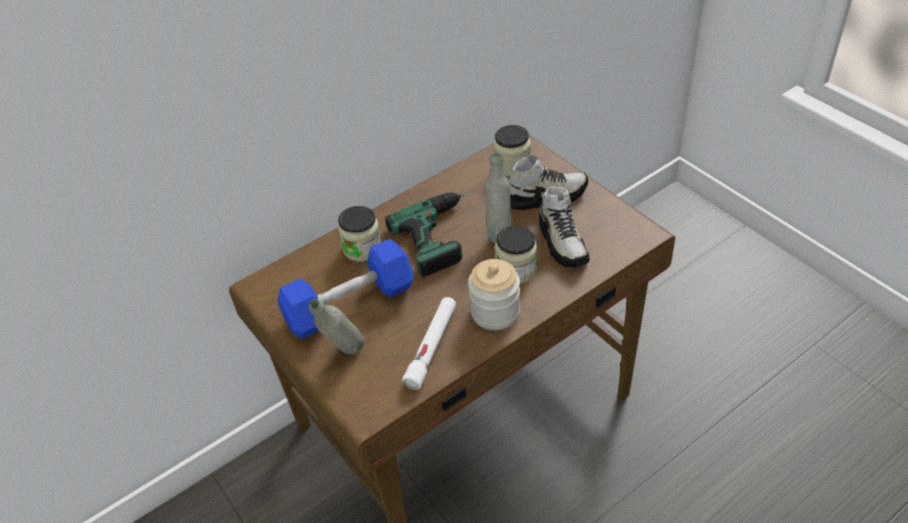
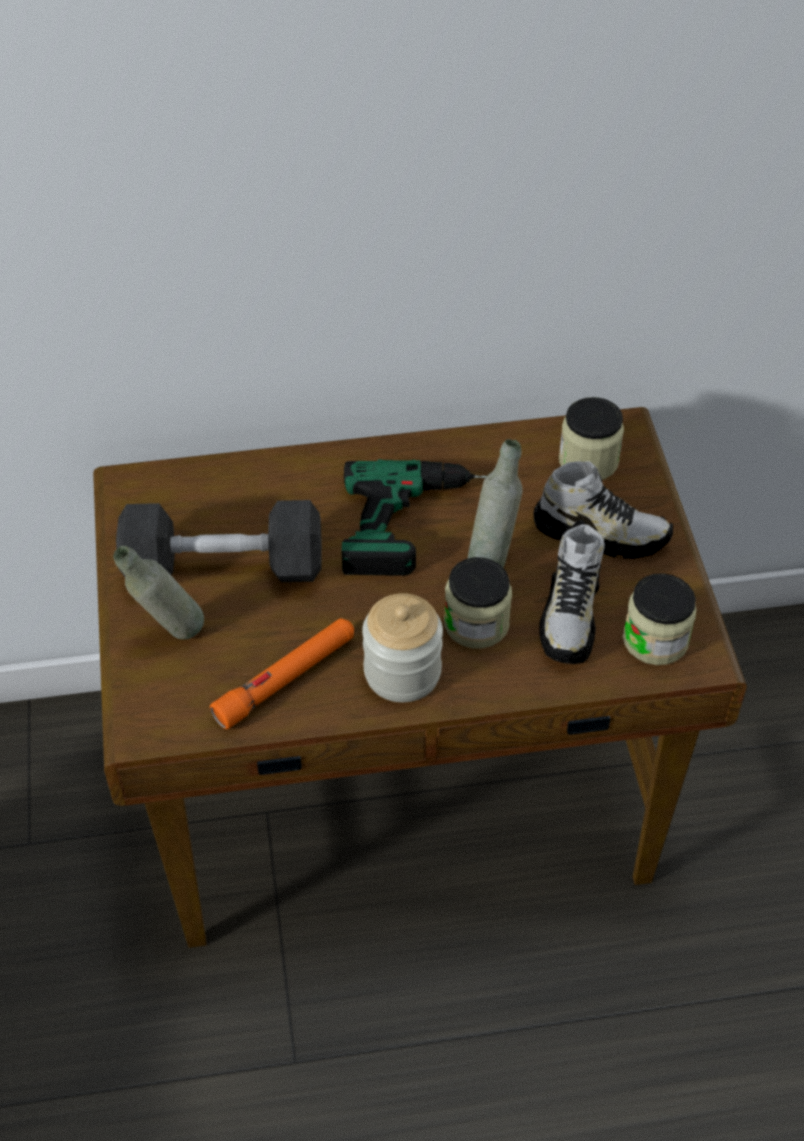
camera: 25 degrees right, 5 degrees up
blue dumbbell [278,239,414,339] -> grey dumbbell [116,500,322,582]
jar [338,206,381,261] -> jar moved to [623,573,697,665]
white flashlight [402,297,456,390] -> orange flashlight [210,618,354,729]

